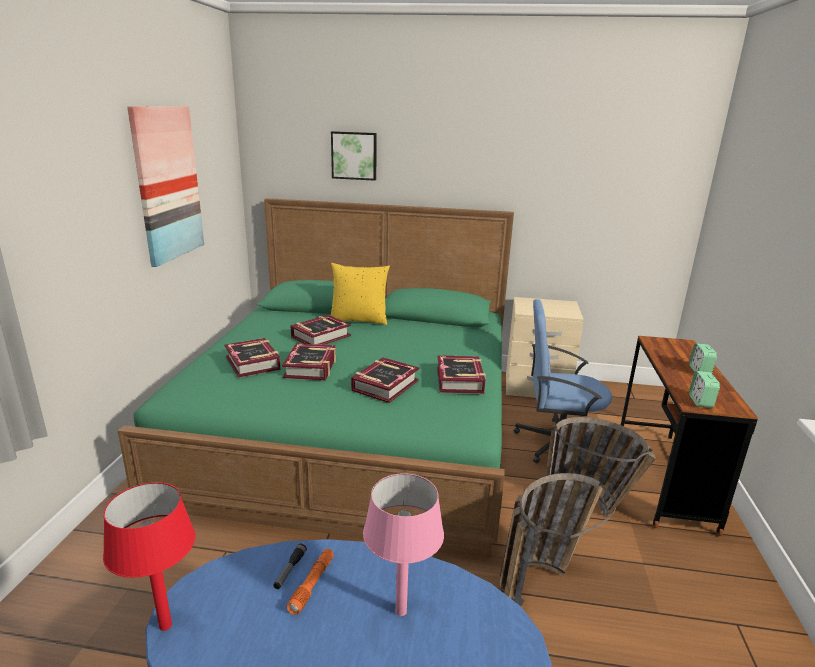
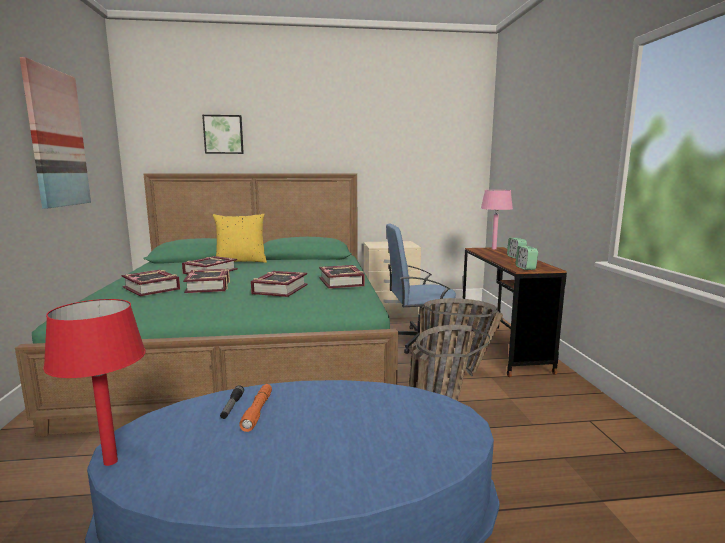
camera: 15 degrees left, 10 degrees down
pink table lamp [363,473,444,616] -> pink table lamp moved to [481,190,513,249]

